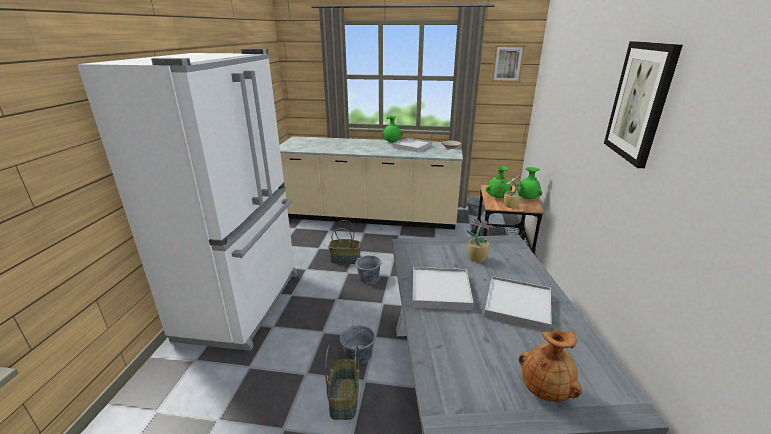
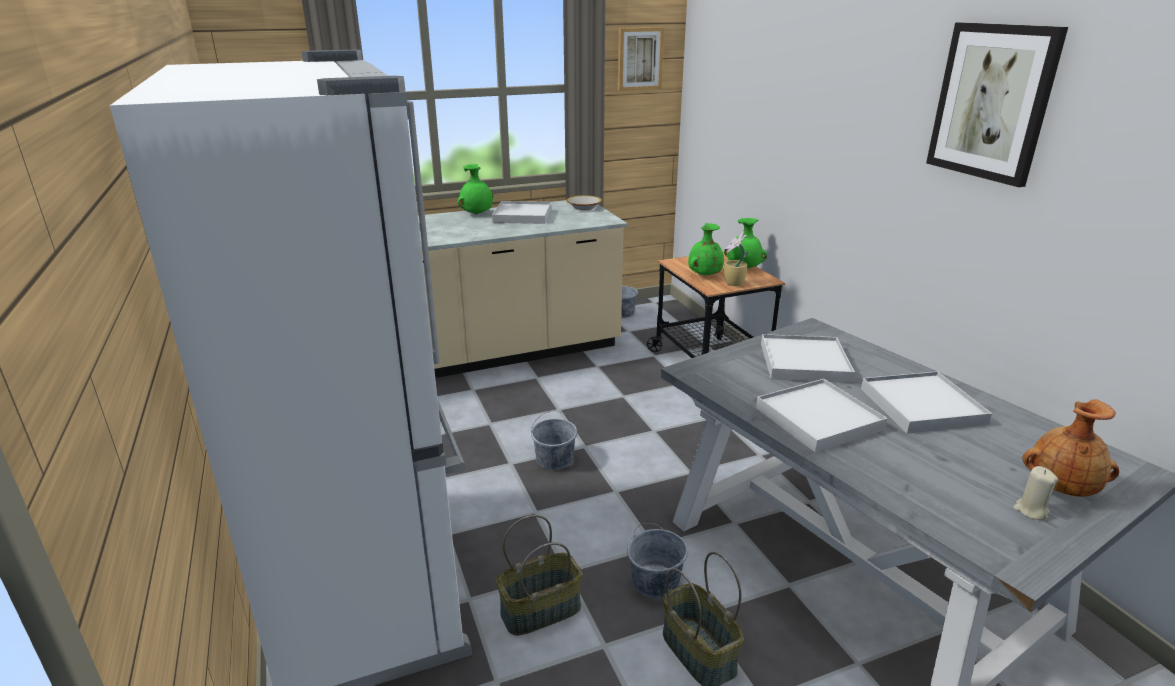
camera: 30 degrees left, 0 degrees up
basket [328,220,361,264] -> basket moved to [496,515,583,636]
potted plant [466,218,494,262] -> white tray [761,334,855,383]
none -> beige candle [1013,466,1058,520]

